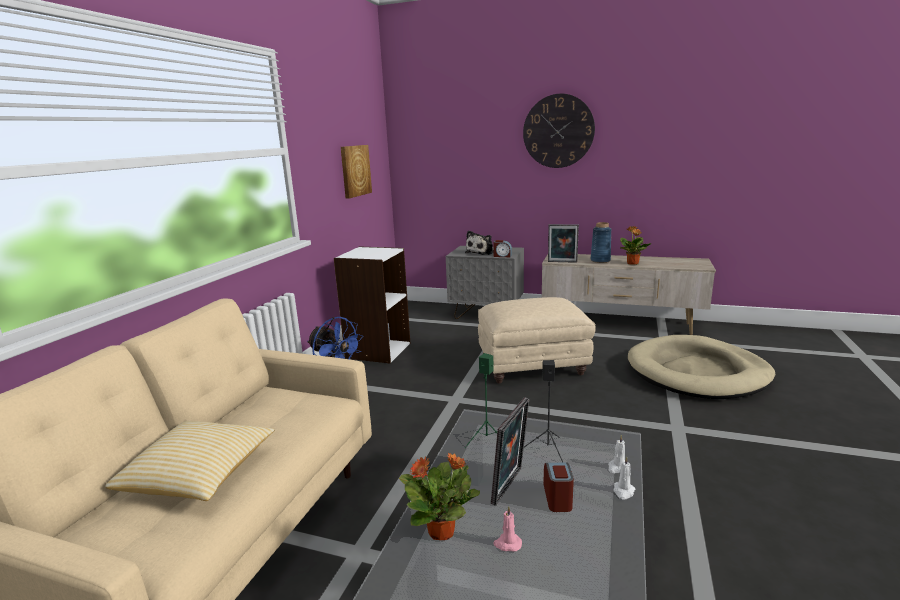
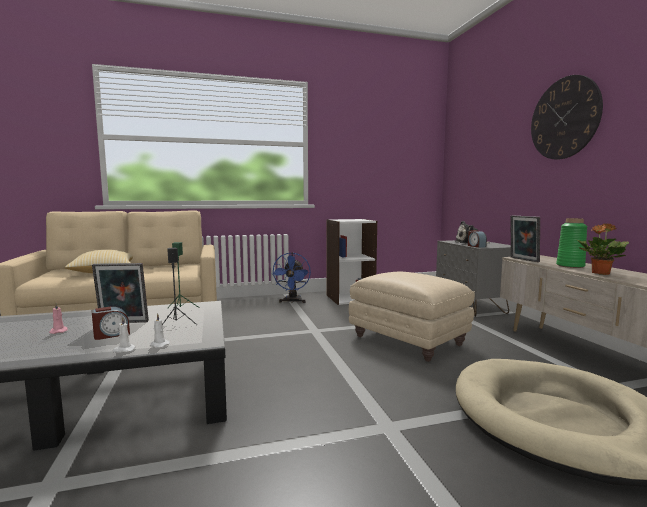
camera: 55 degrees right, 10 degrees down
picture [341,145,372,199] -> none
potted plant [399,453,480,540] -> none
blue vase [590,222,611,263] -> green vase [556,218,588,268]

